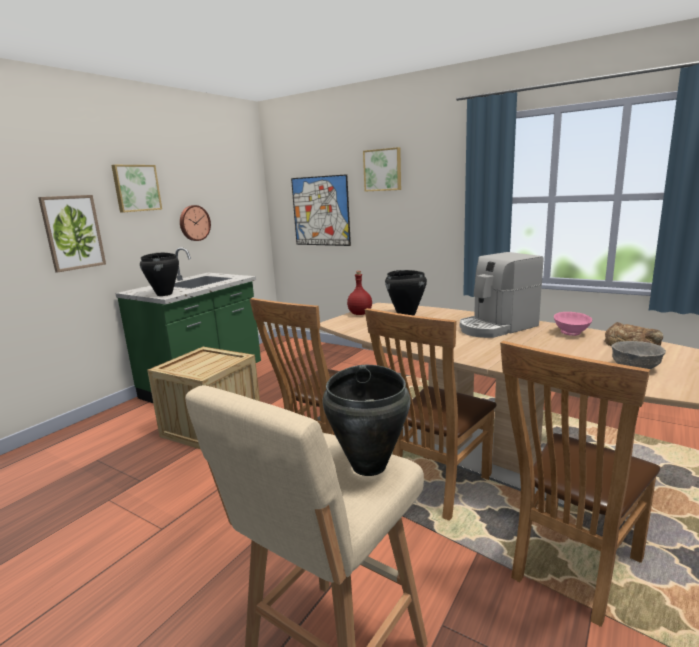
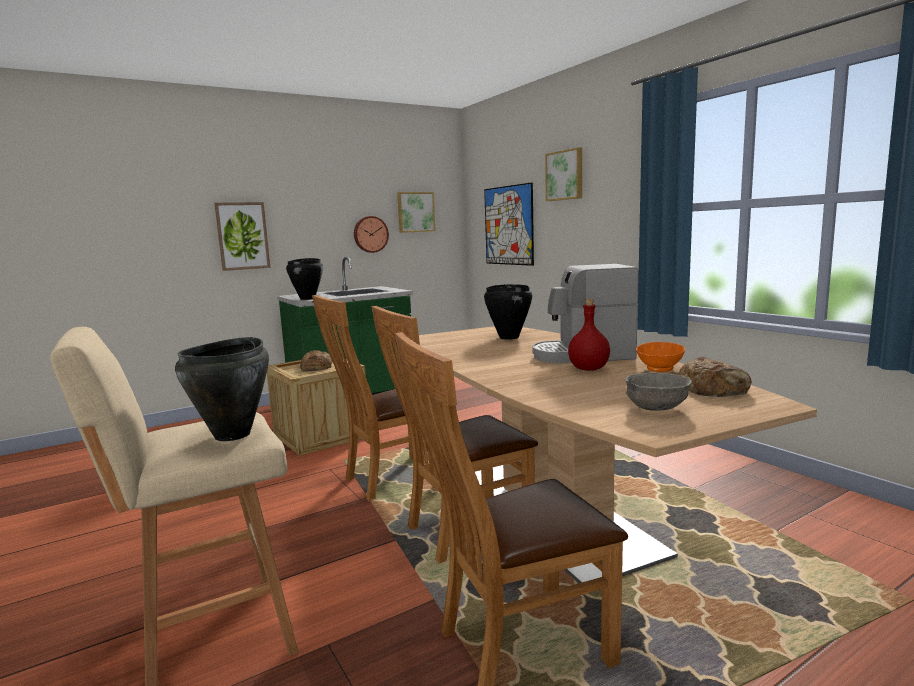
camera: 25 degrees right, 5 degrees down
picture [112,165,162,213] -> picture moved to [397,192,436,233]
red bottle [347,271,372,315] -> red bottle moved to [568,299,610,371]
pink bowl [554,312,592,336] -> orange bowl [636,342,685,372]
none -> bread [300,350,332,371]

